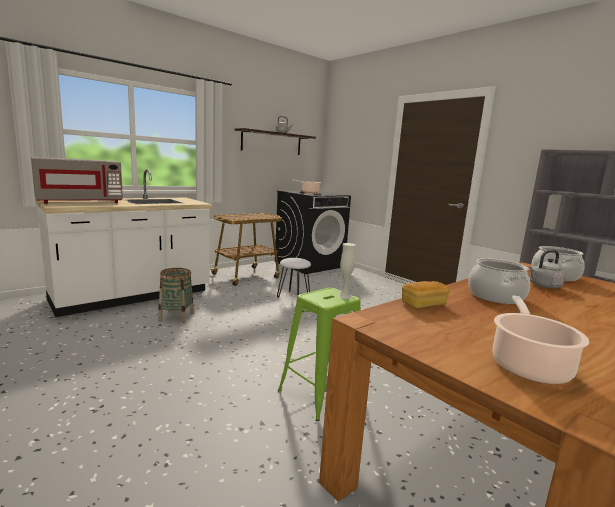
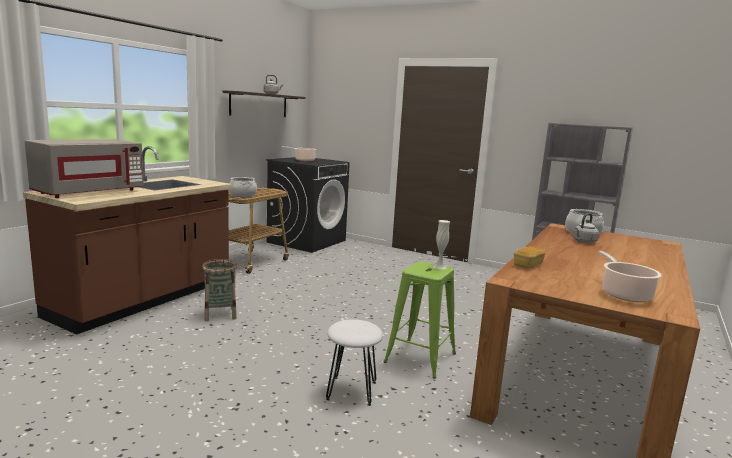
camera: 20 degrees left, 0 degrees up
white counter [35,169,212,317] -> brown counter [23,146,233,335]
white stool [277,258,311,298] -> white stool moved to [326,319,383,406]
cooking pot [468,258,530,304] -> cooking pot moved to [229,177,257,197]

